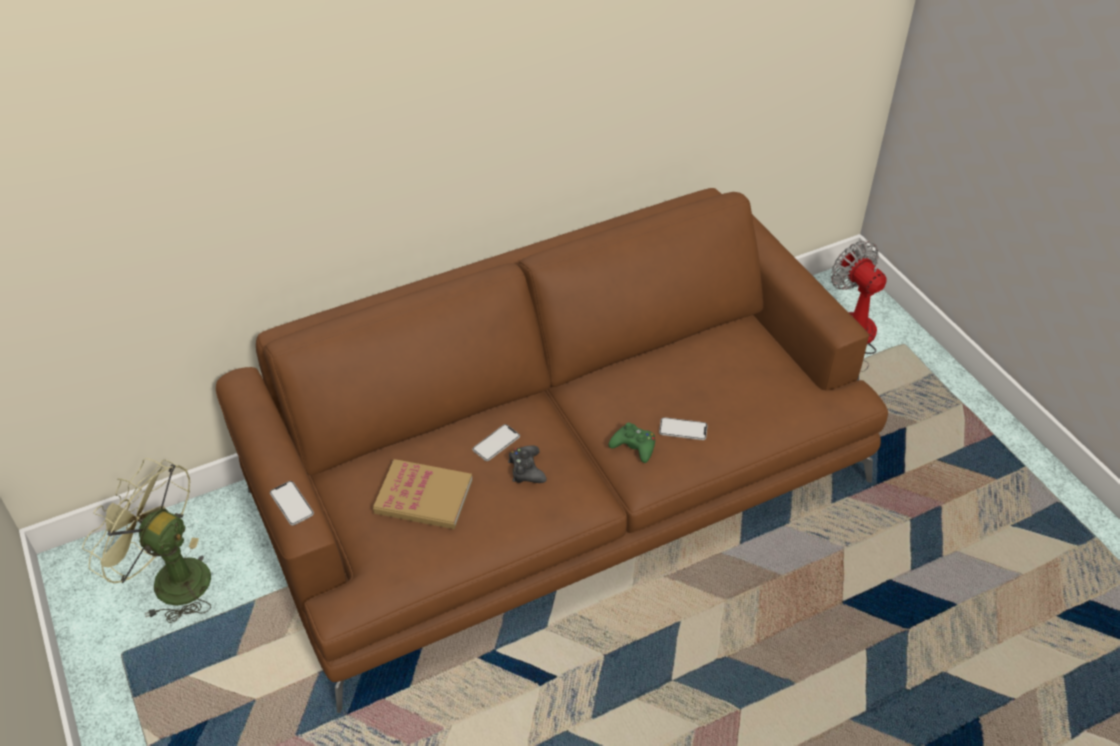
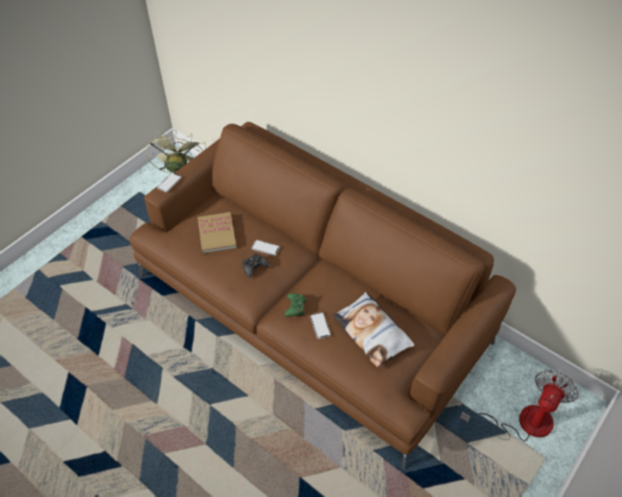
camera: 65 degrees right, 5 degrees up
none -> pillow [333,292,414,368]

